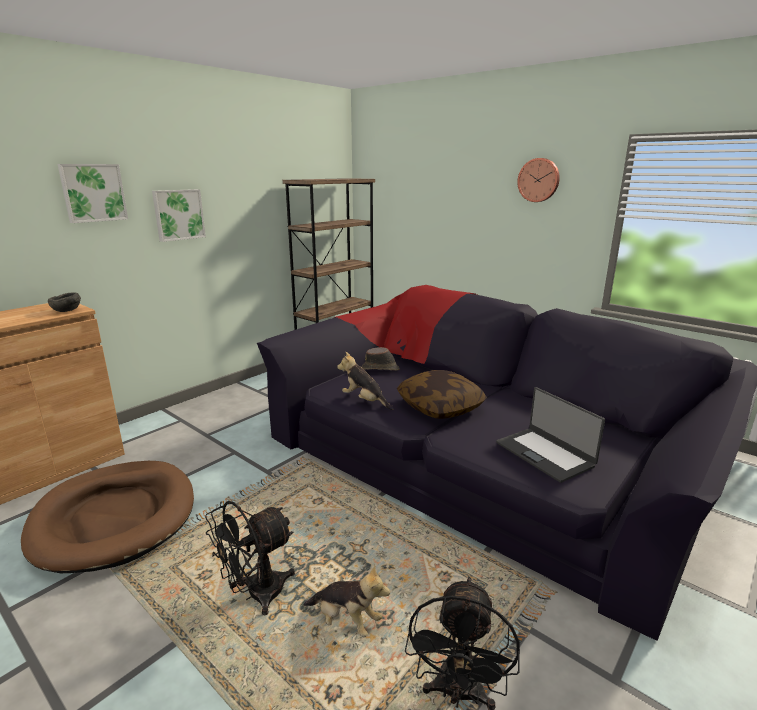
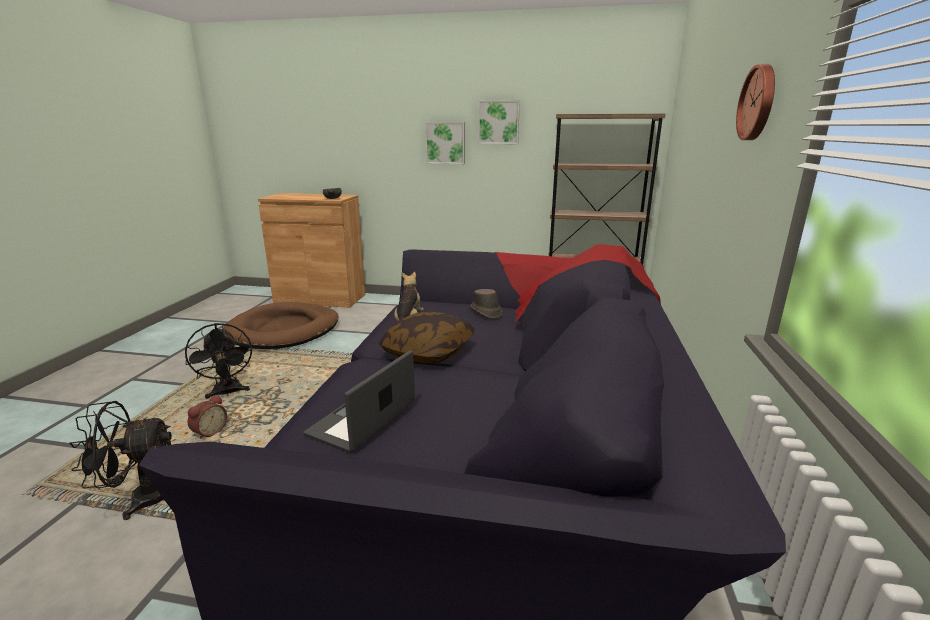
camera: 60 degrees right, 0 degrees up
picture [57,164,128,223] -> picture moved to [478,100,520,144]
black fan [205,501,295,616] -> black fan turned 135 degrees counterclockwise [185,323,252,399]
plush toy [303,564,390,637] -> alarm clock [188,395,227,439]

